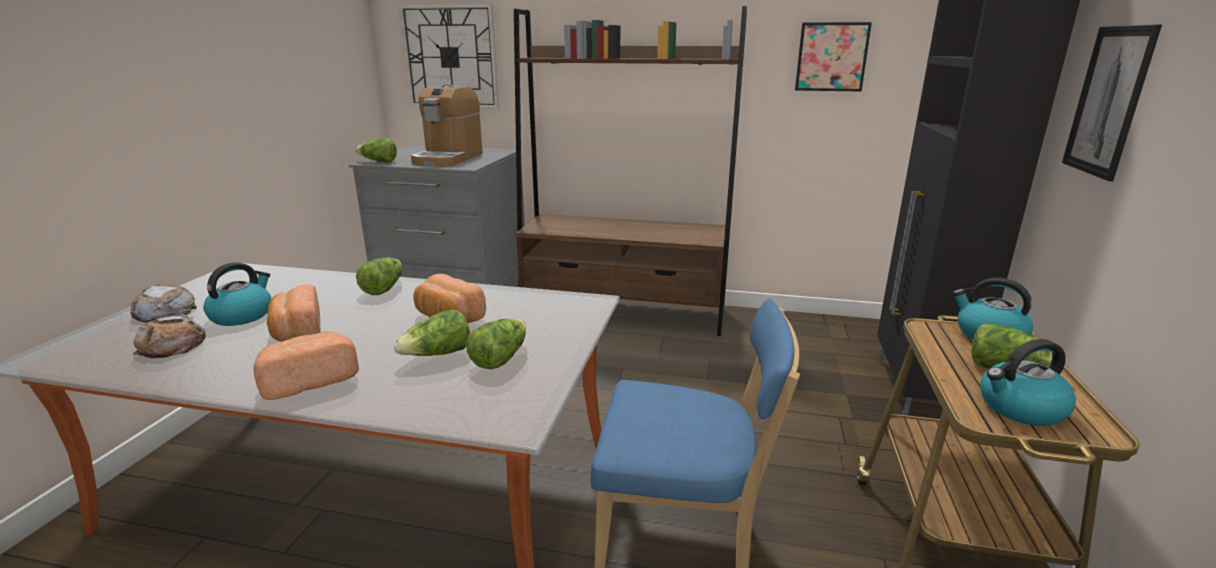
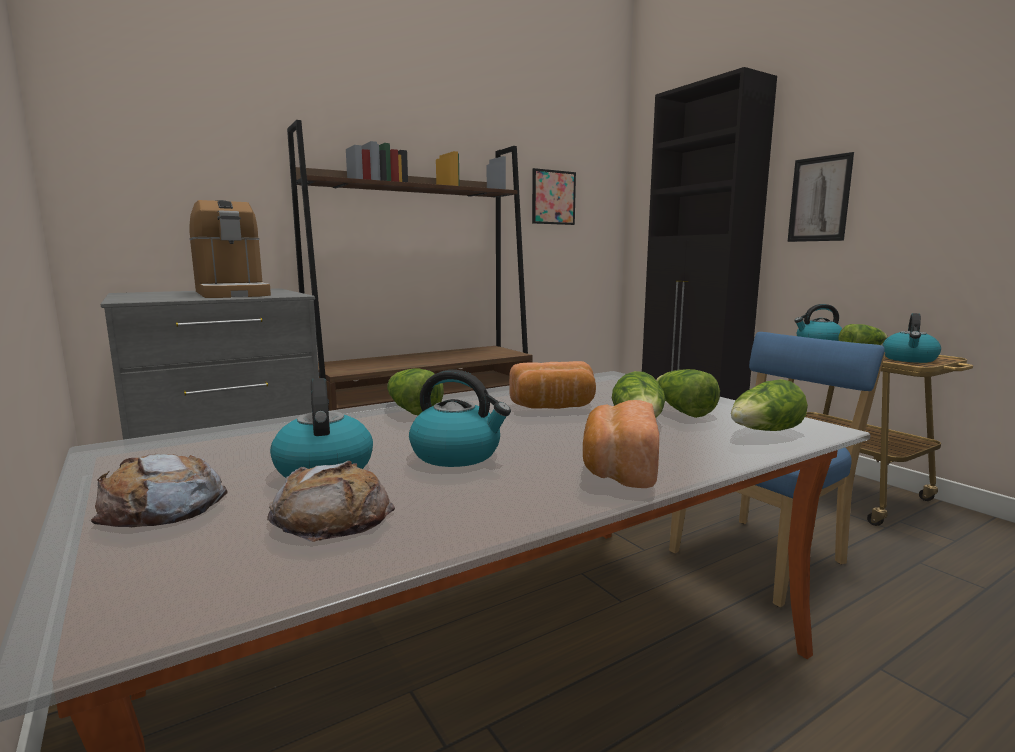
camera: 45 degrees left, 10 degrees down
bread [267,285,321,342] -> kettle [409,370,511,467]
lettuce [355,138,397,163] -> lettuce moved to [731,379,808,431]
wall clock [398,3,499,109] -> none

